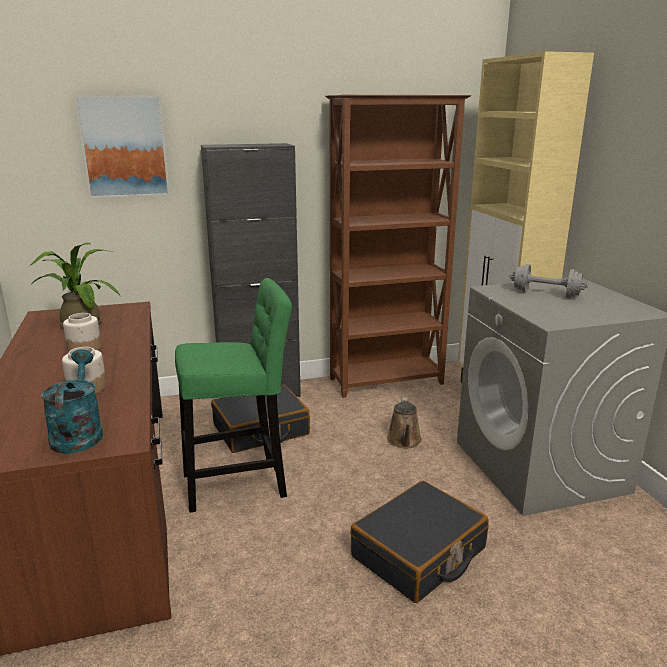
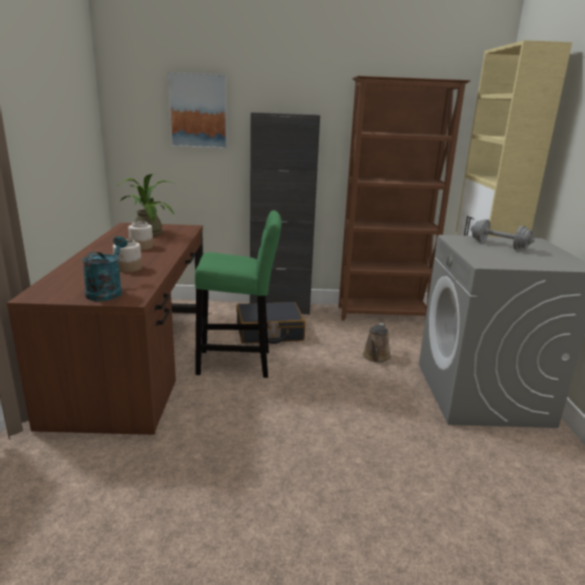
camera: 15 degrees right, 0 degrees up
black suitcase [350,481,489,603] -> none

